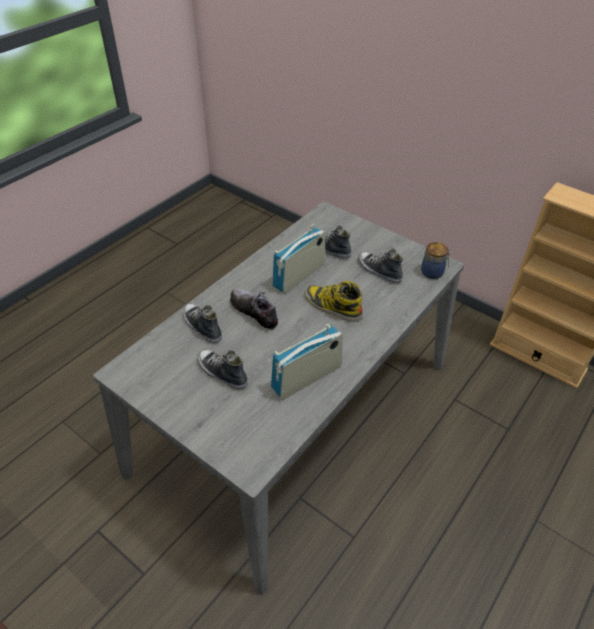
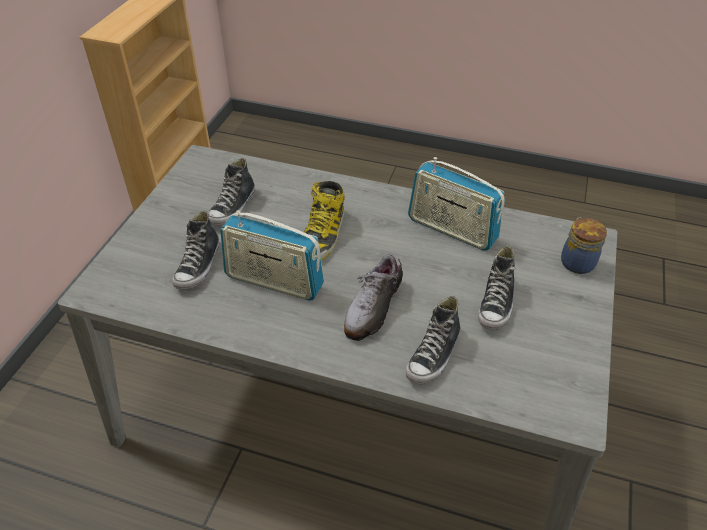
camera: 110 degrees left, 0 degrees up
jar [421,242,451,279] -> jar moved to [561,217,607,274]

